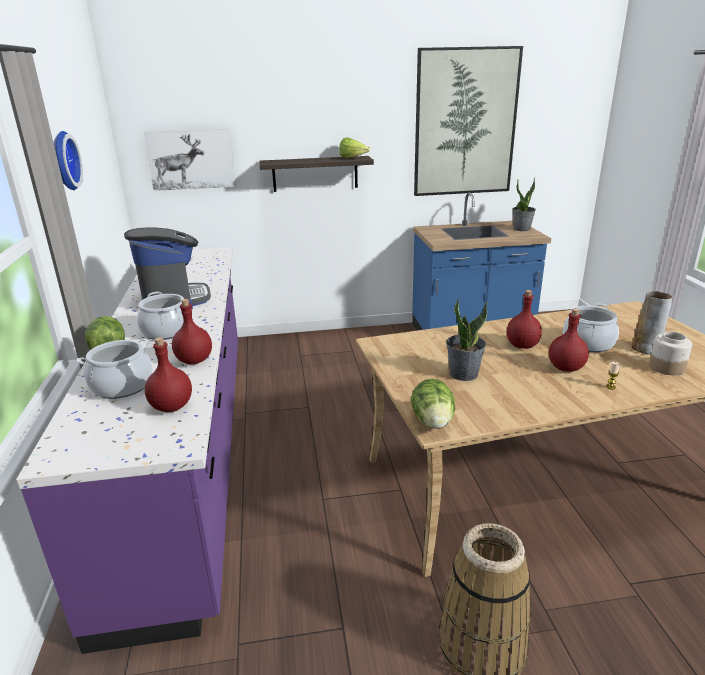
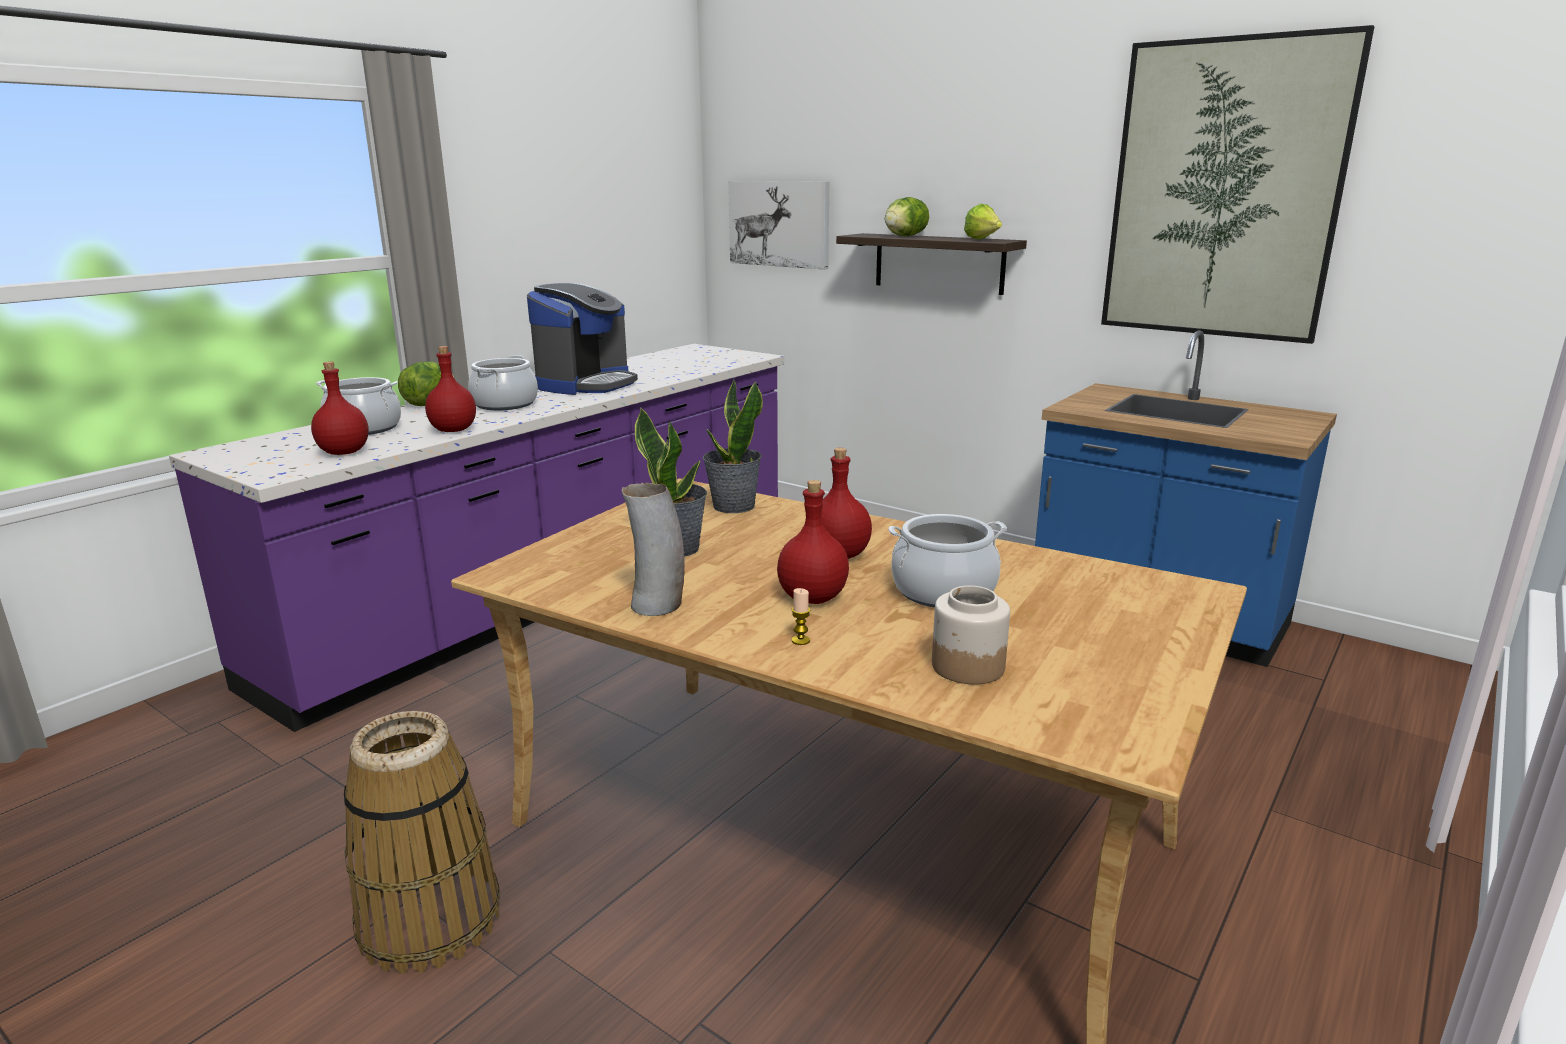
camera: 45 degrees right, 5 degrees down
wall clock [54,131,83,190] -> none
lettuce [411,379,455,429] -> lettuce moved to [885,197,929,236]
potted plant [513,178,536,231] -> potted plant moved to [703,378,763,513]
vase [632,291,672,355] -> vase moved to [622,483,685,616]

